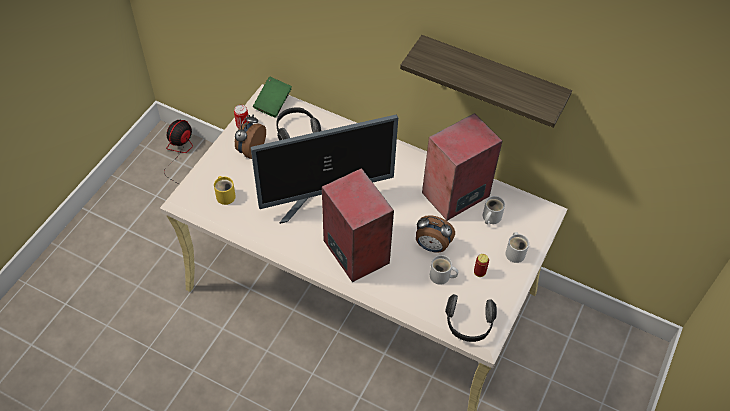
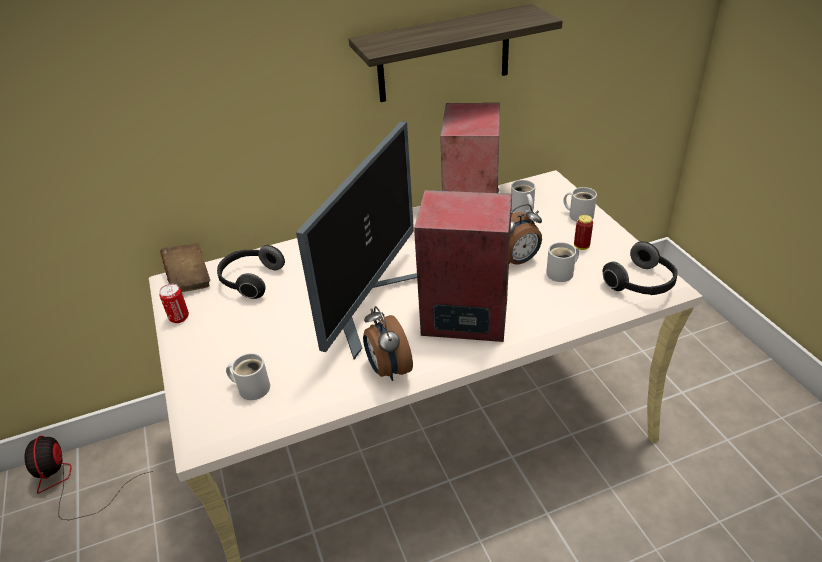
camera: 45 degrees left, 15 degrees down
yellow mug [214,176,236,205] -> white mug [226,353,270,400]
alarm clock [235,115,266,159] -> alarm clock moved to [363,306,413,381]
green book [253,77,292,118] -> brown book [160,243,210,292]

